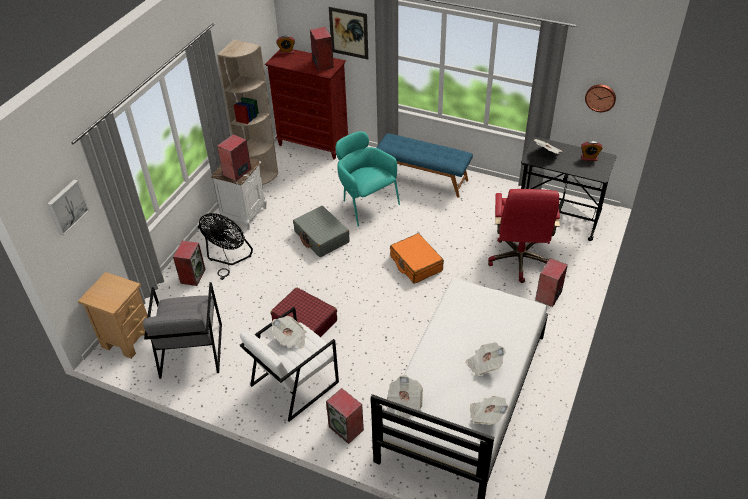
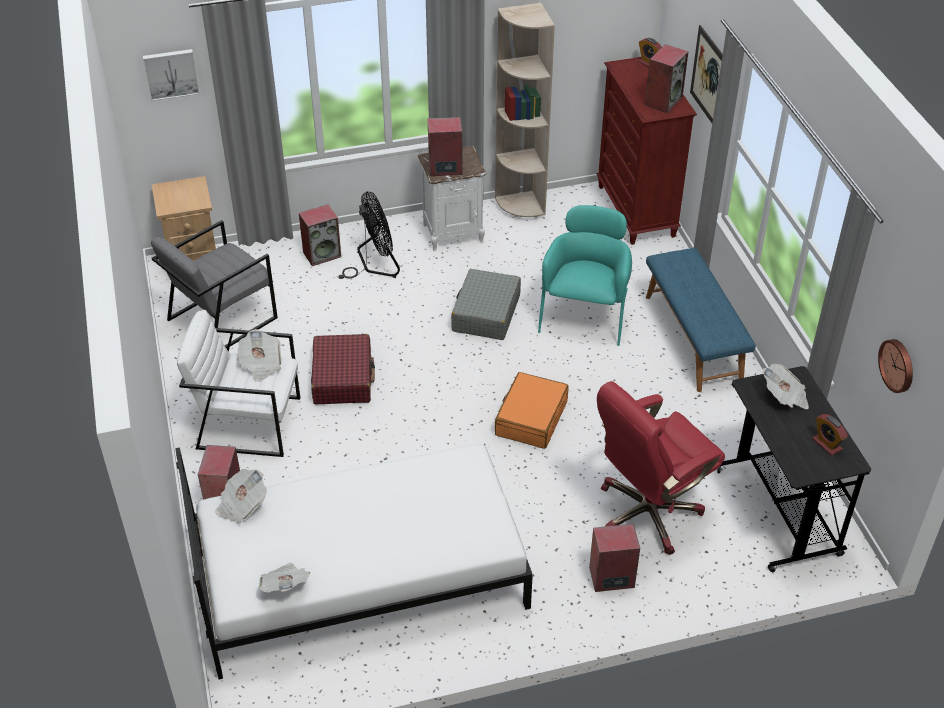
camera: 50 degrees right, 0 degrees up
newspaper [466,342,506,376] -> none

